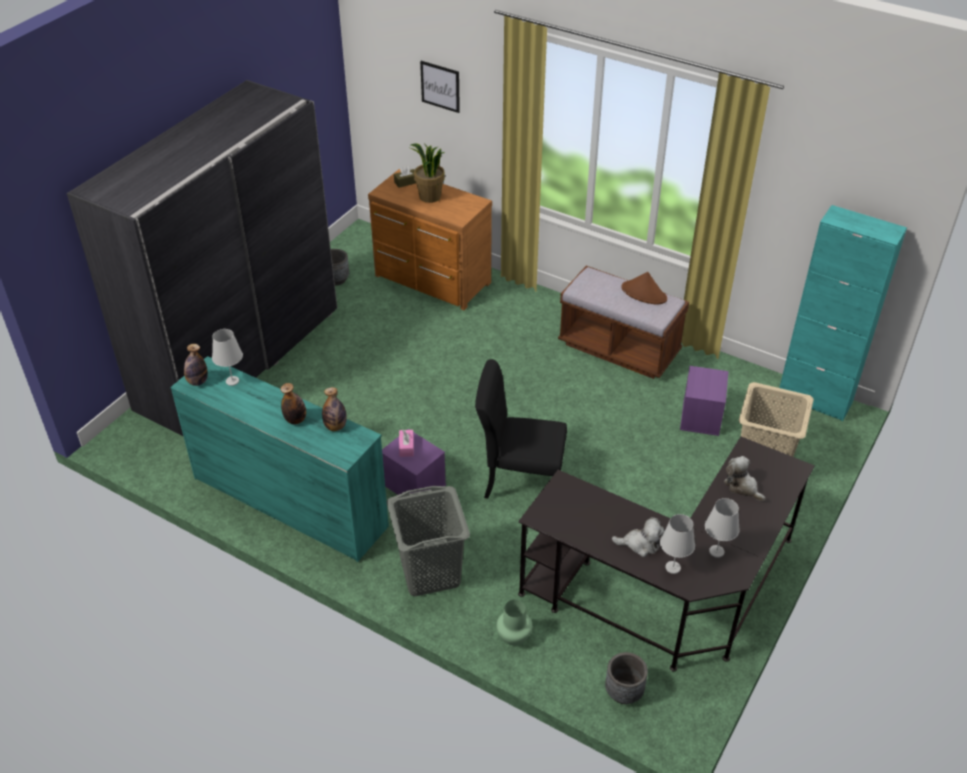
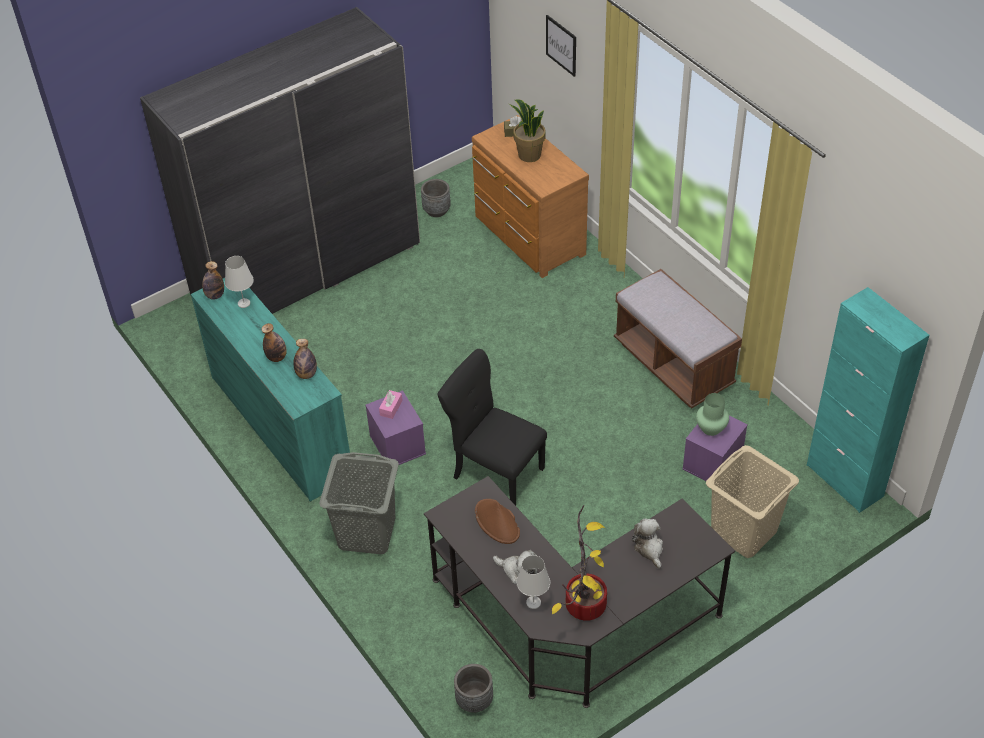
camera: 25 degrees right, 5 degrees up
green vase [496,600,533,645] -> green vase moved to [696,393,729,436]
brown hat [621,272,667,304] -> brown hat moved to [475,499,520,544]
white table lamp [705,498,740,558] -> potted plant [552,505,607,621]

